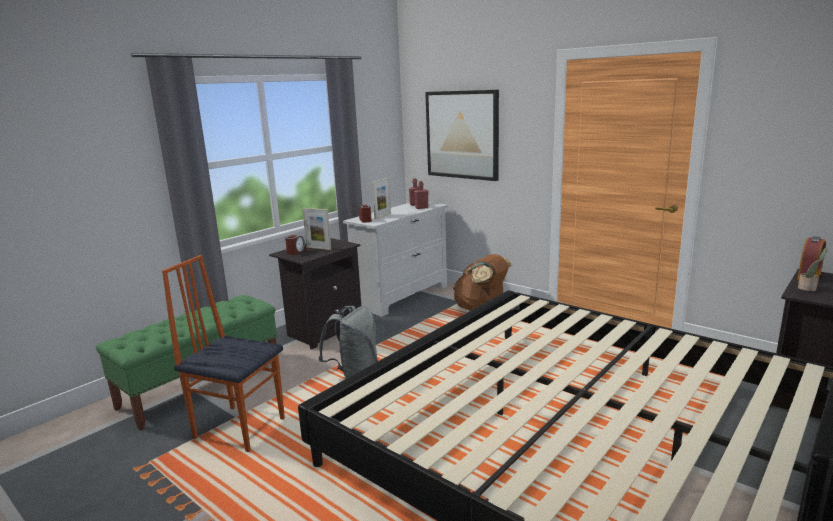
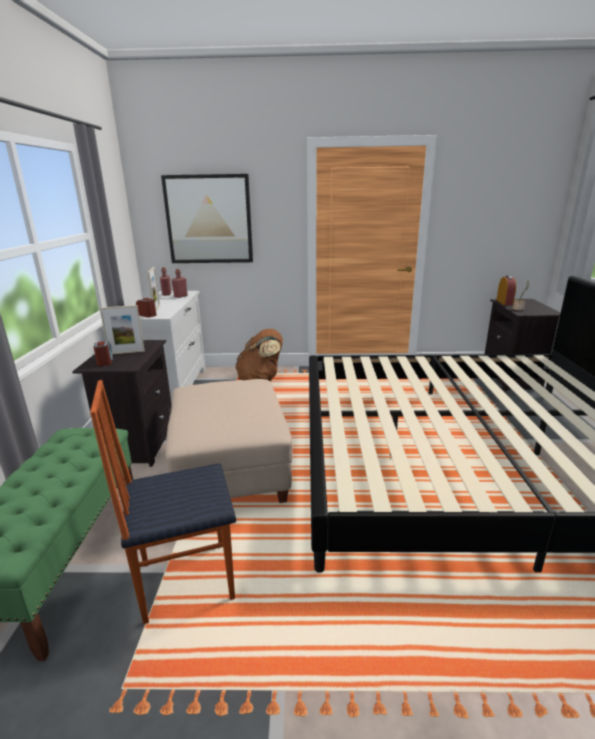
camera: 40 degrees left, 5 degrees up
grey backpack [318,306,378,379] -> beige ottoman [165,379,293,503]

